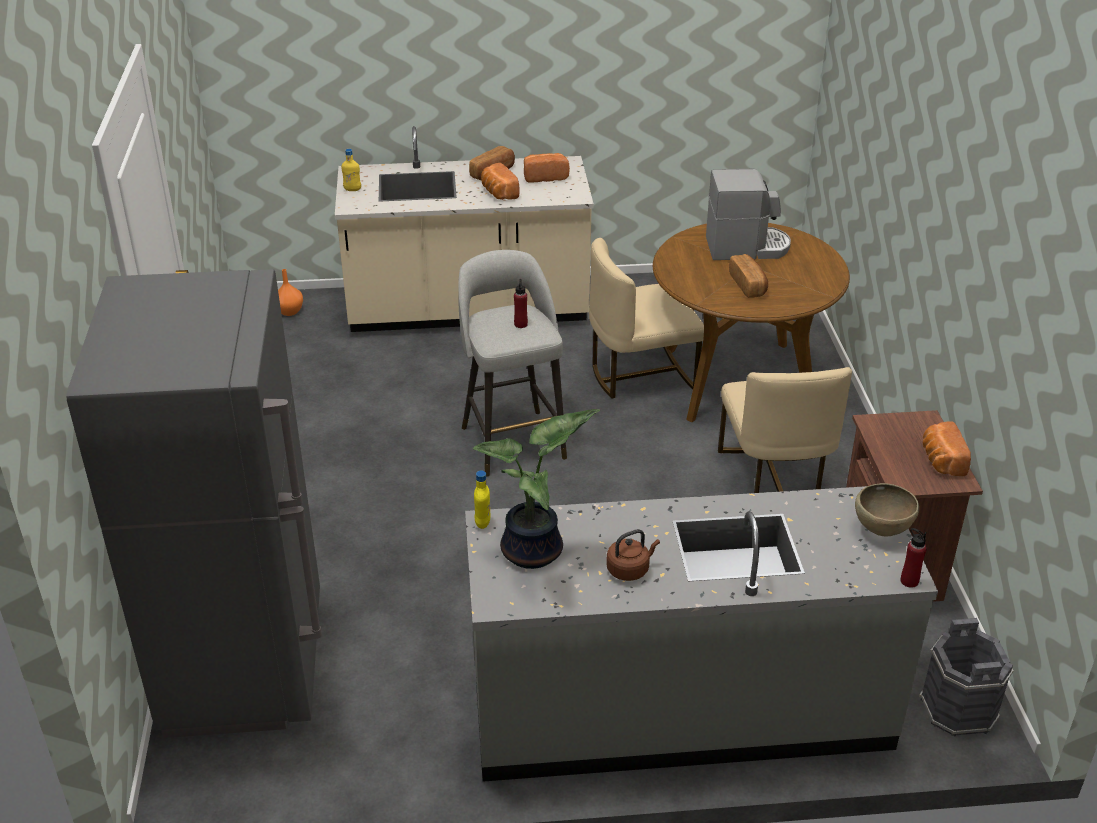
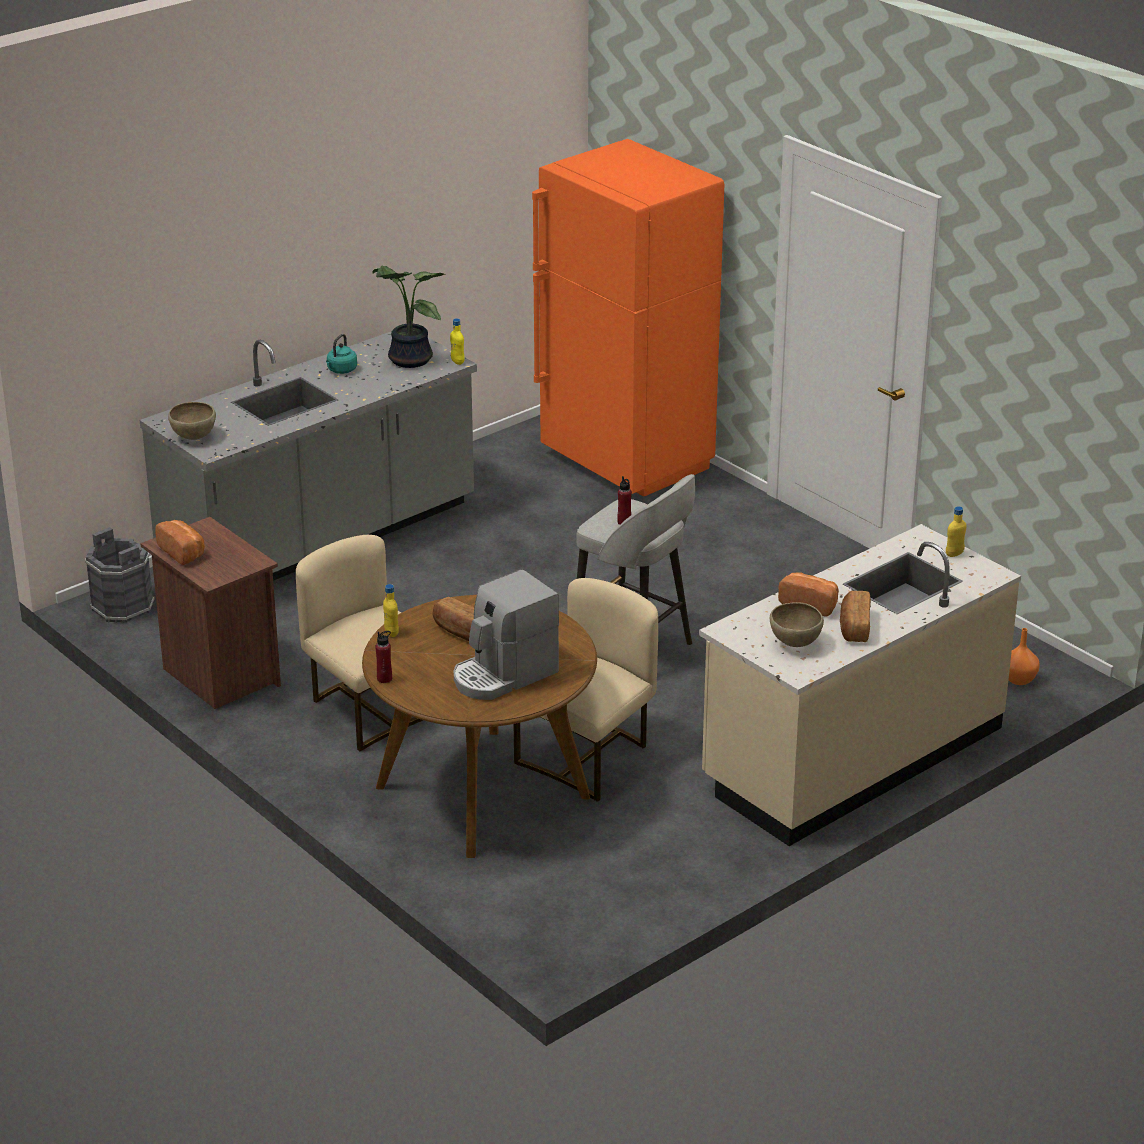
camera: 145 degrees right, 5 degrees down
grey fridge [66,269,322,738] -> orange fridge [532,139,724,496]
bread [524,153,570,182] -> brown bowl [770,602,824,647]
brown kettle [606,529,660,581] -> turquoise kettle [326,334,357,374]
red bottle [901,528,927,588] -> red bottle moved to [375,631,392,683]
none -> yellow bottle [383,584,399,637]

